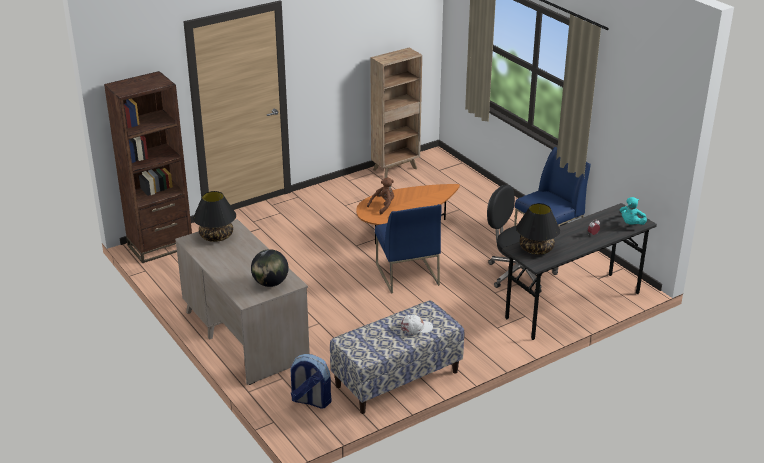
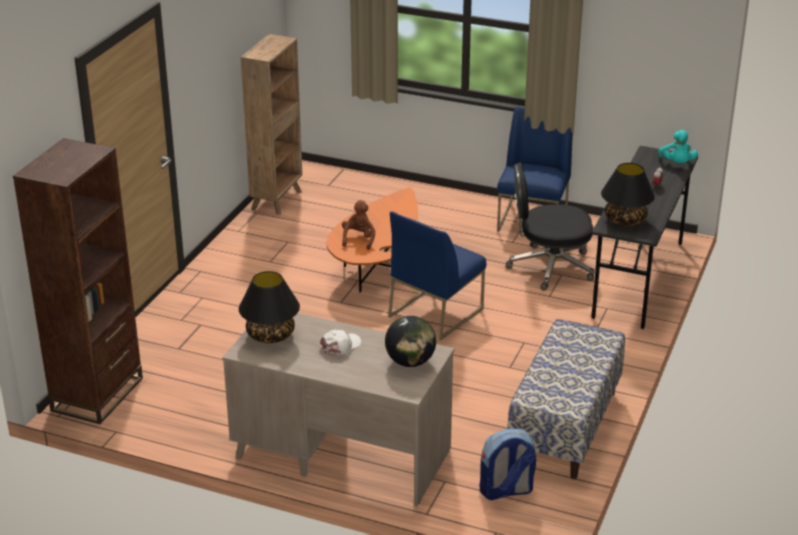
camera: 35 degrees left, 0 degrees up
blue chair [375,204,442,294] -> blue chair turned 90 degrees clockwise [388,211,486,340]
white cap [400,314,433,335] -> white cap moved to [320,330,361,356]

